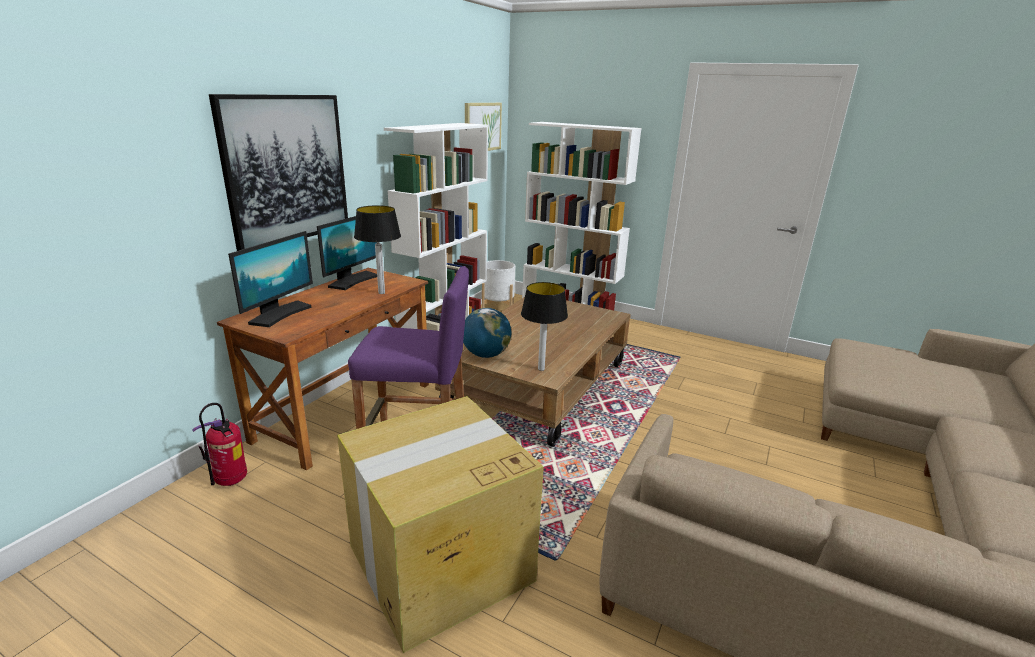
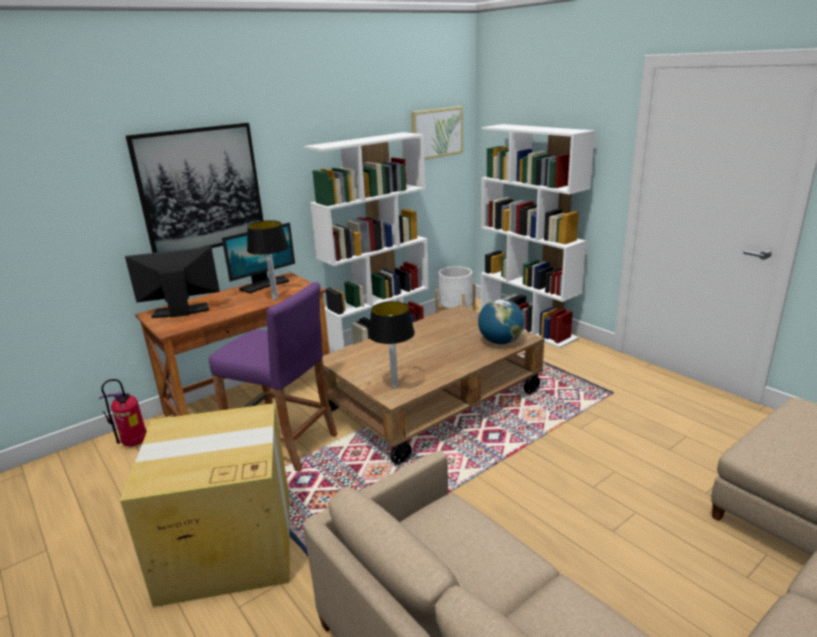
camera: 25 degrees right, 0 degrees up
monitor [228,231,313,327] -> monitor turned 150 degrees counterclockwise [125,246,220,318]
globe [463,308,511,358] -> globe moved to [478,299,524,344]

